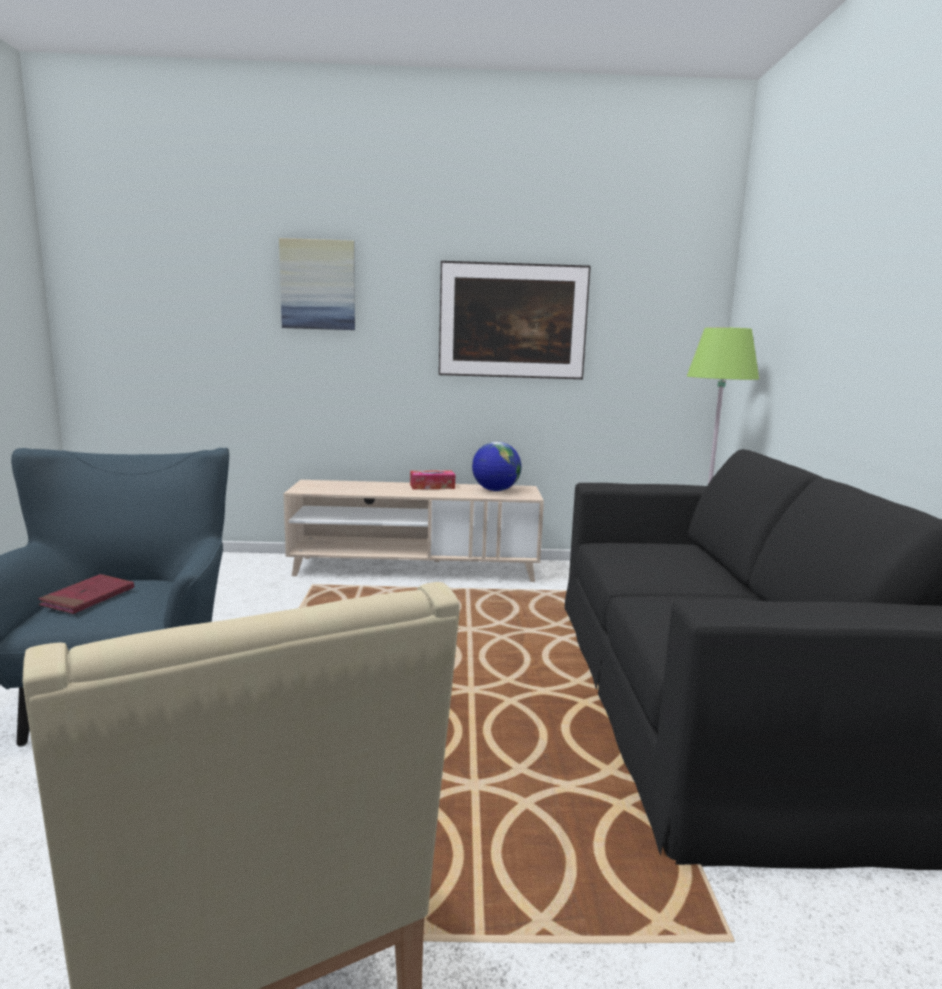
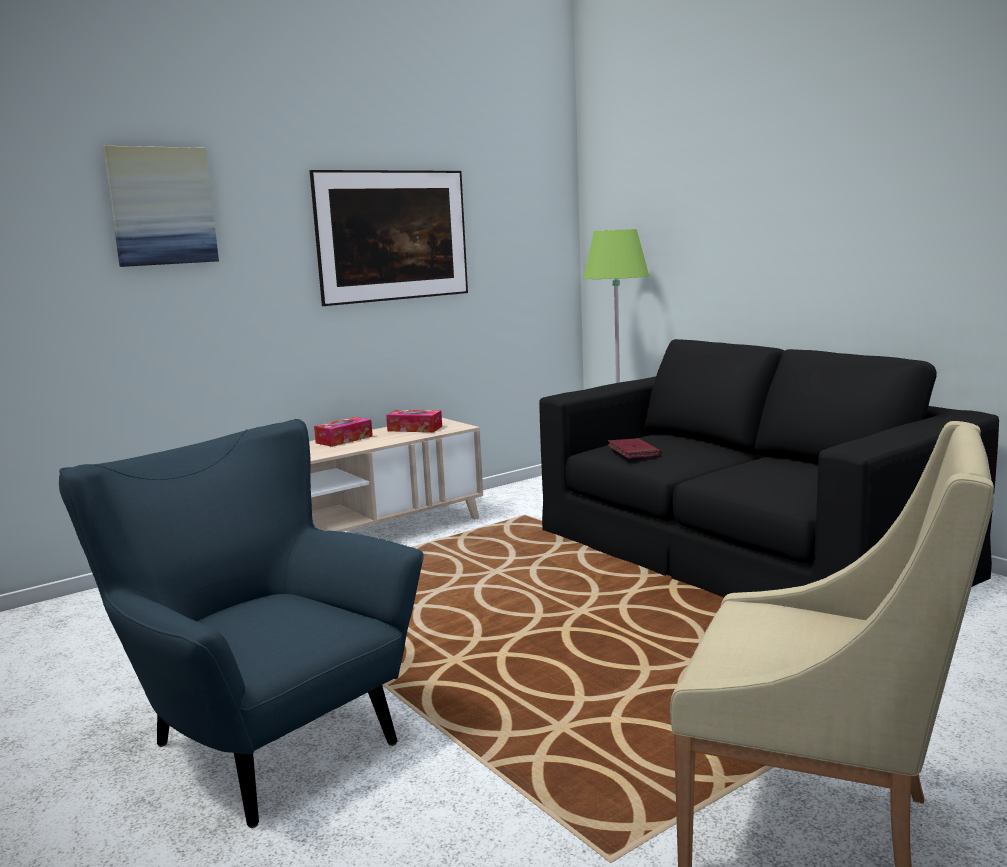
camera: 35 degrees left, 0 degrees up
red book [38,574,134,614] -> red book moved to [608,438,661,459]
globe [472,442,522,491] -> tissue box [386,410,442,432]

